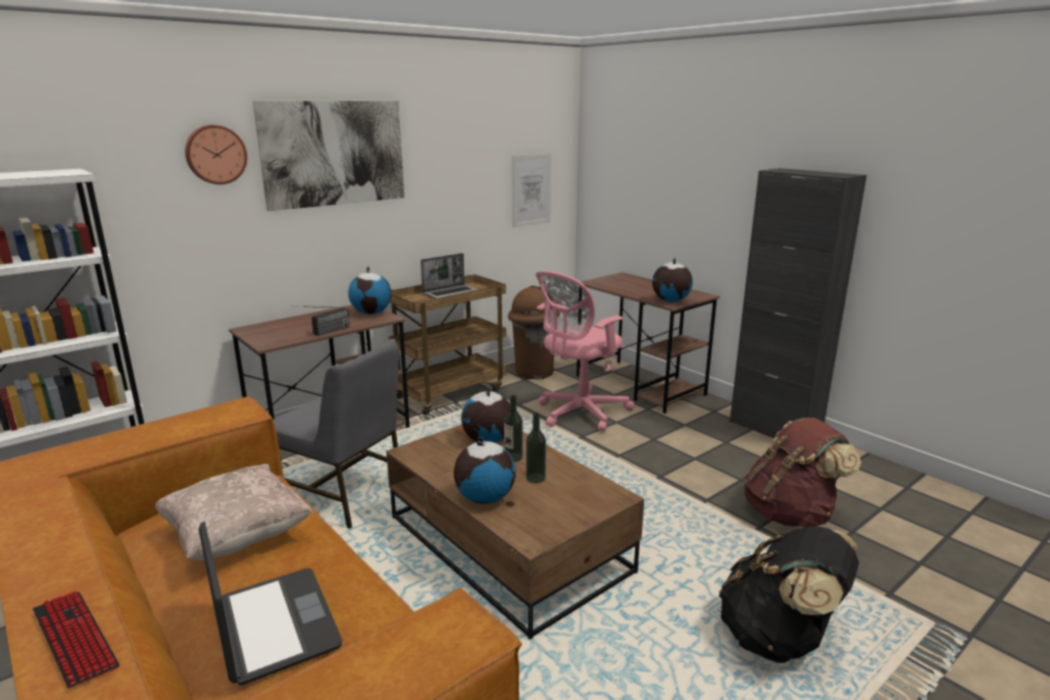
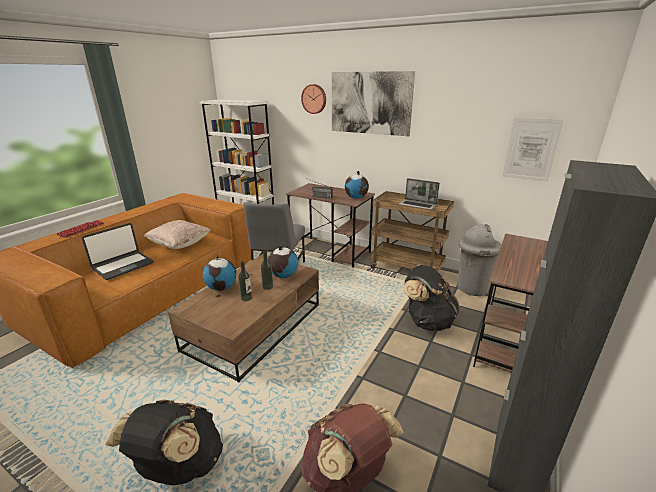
camera: 70 degrees right, 5 degrees up
brown trash can [508,286,559,379] -> grey trash can [457,224,501,296]
pink office chair [536,271,635,432] -> black backpack [403,265,459,331]
globe [652,258,693,302] -> none

